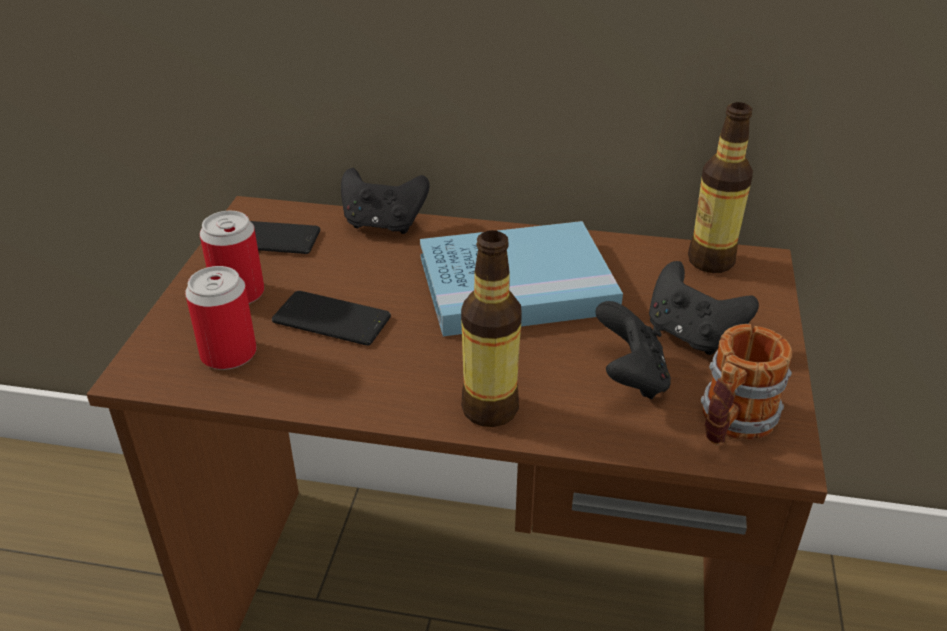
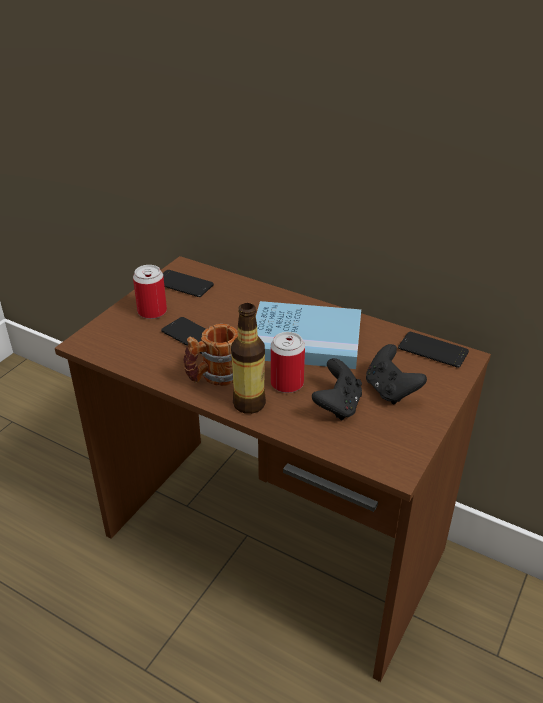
camera: 20 degrees right, 0 degrees up
can [185,266,257,370] -> can moved to [271,332,305,393]
black game controller [341,168,430,234] -> none
bottle [688,102,753,273] -> phone [398,332,469,368]
mug [701,324,792,445] -> mug moved to [184,324,238,386]

